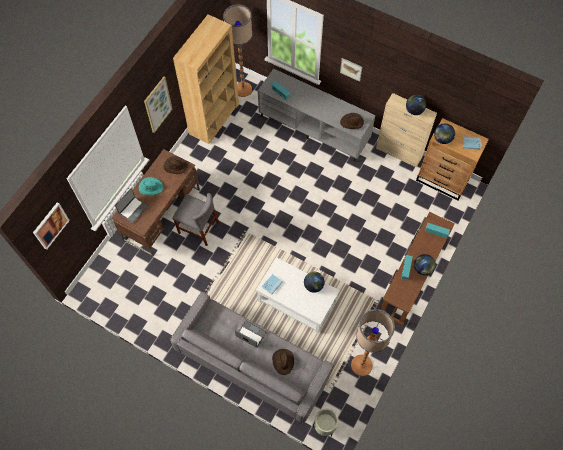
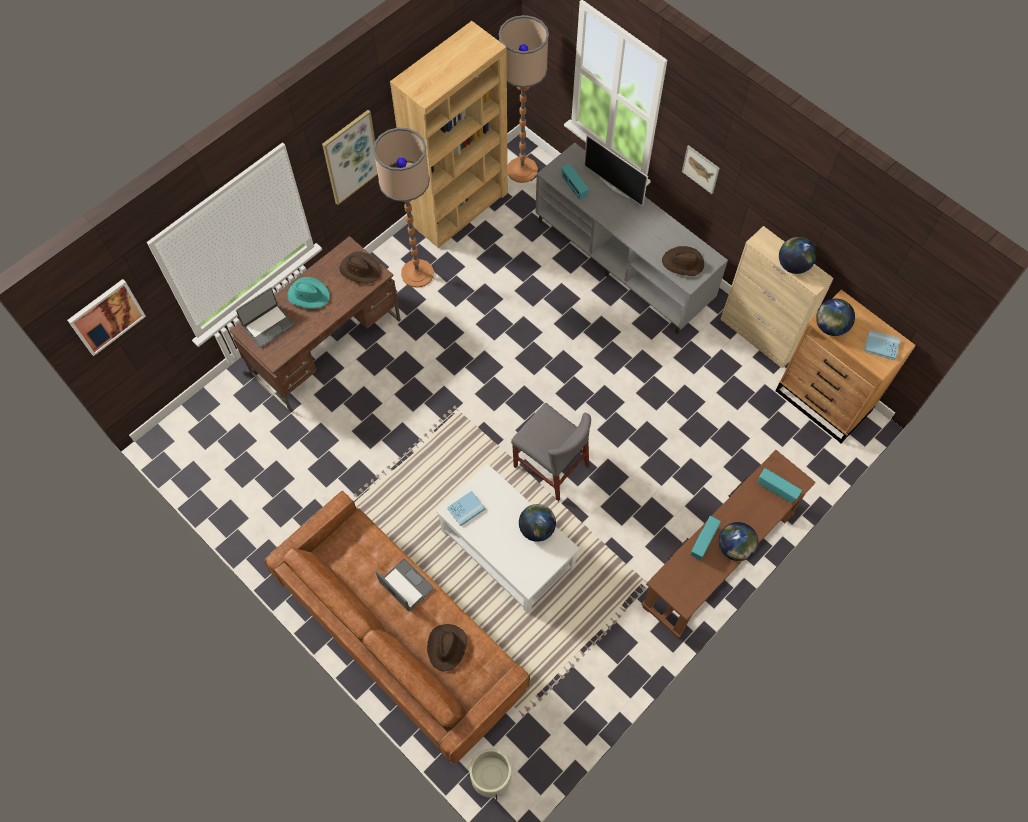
camera: 15 degrees right, 0 degrees up
grey sofa [170,292,334,424] -> brown sofa [265,491,530,764]
grey chair [172,193,220,246] -> grey chair moved to [511,403,591,501]
floor lamp [351,309,395,376] -> floor lamp moved to [373,128,434,288]
none -> television [584,135,648,206]

